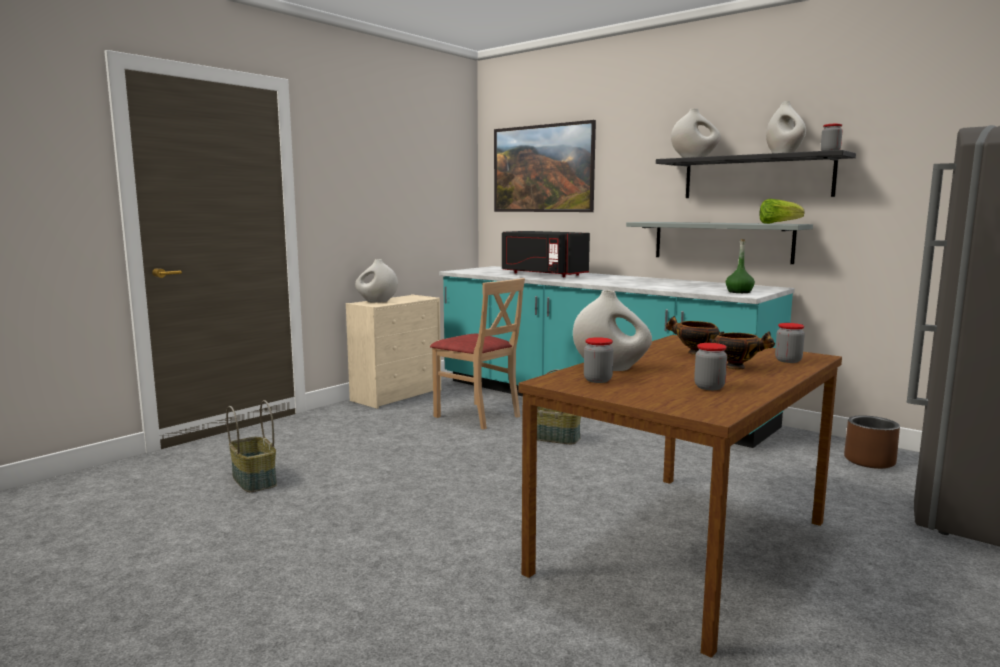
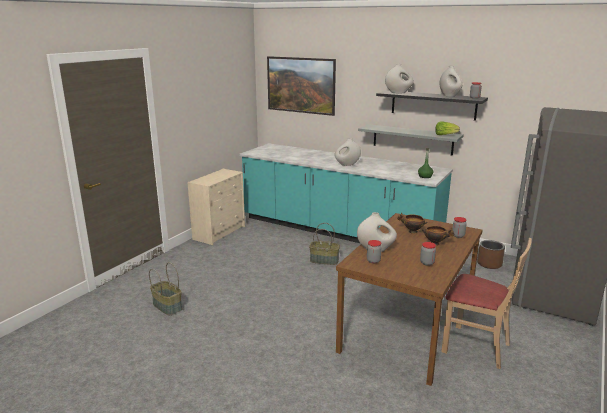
camera: 10 degrees left, 10 degrees up
white vase [355,259,398,303] -> white vase moved to [334,138,361,166]
beige chair [430,278,525,429] -> beige chair moved to [441,238,532,369]
black microwave [502,231,590,277] -> none

